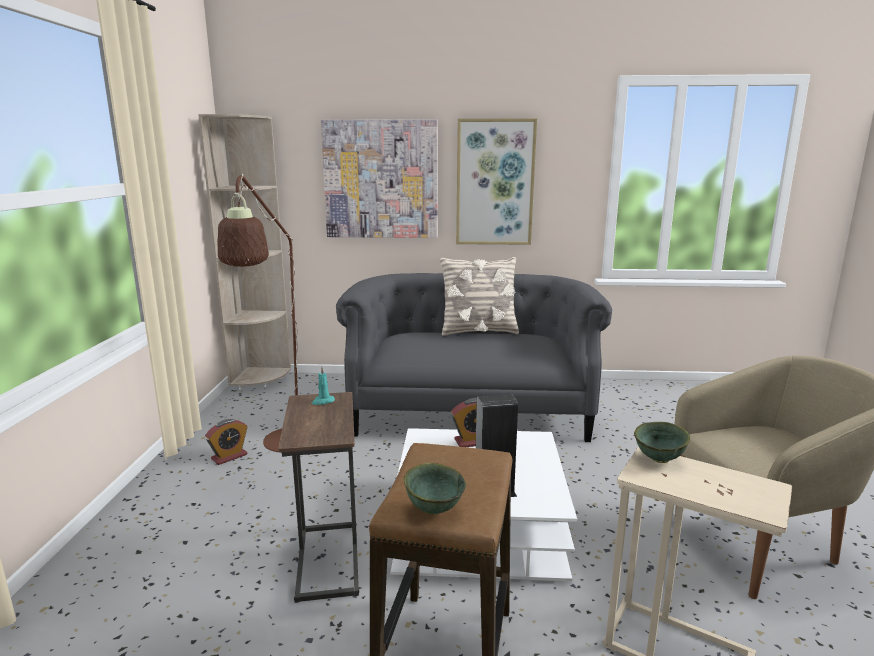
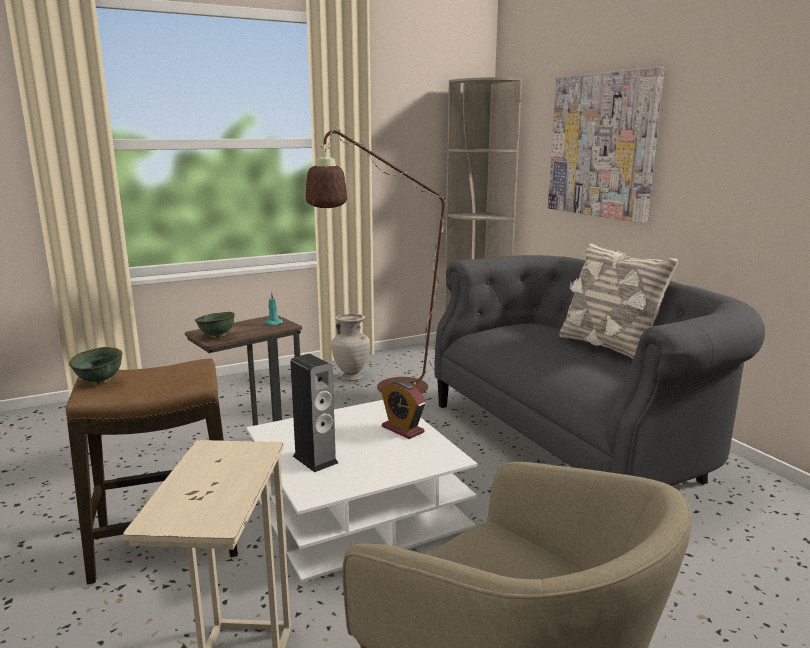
camera: 60 degrees right, 0 degrees up
alarm clock [205,419,248,465] -> beige vase [331,314,370,381]
picture [456,118,537,245] -> none
green bowl [634,422,690,463] -> green bowl moved to [195,312,235,338]

